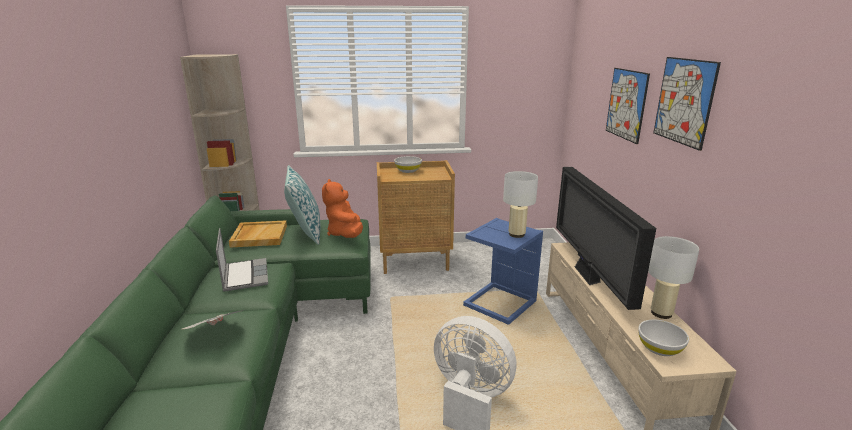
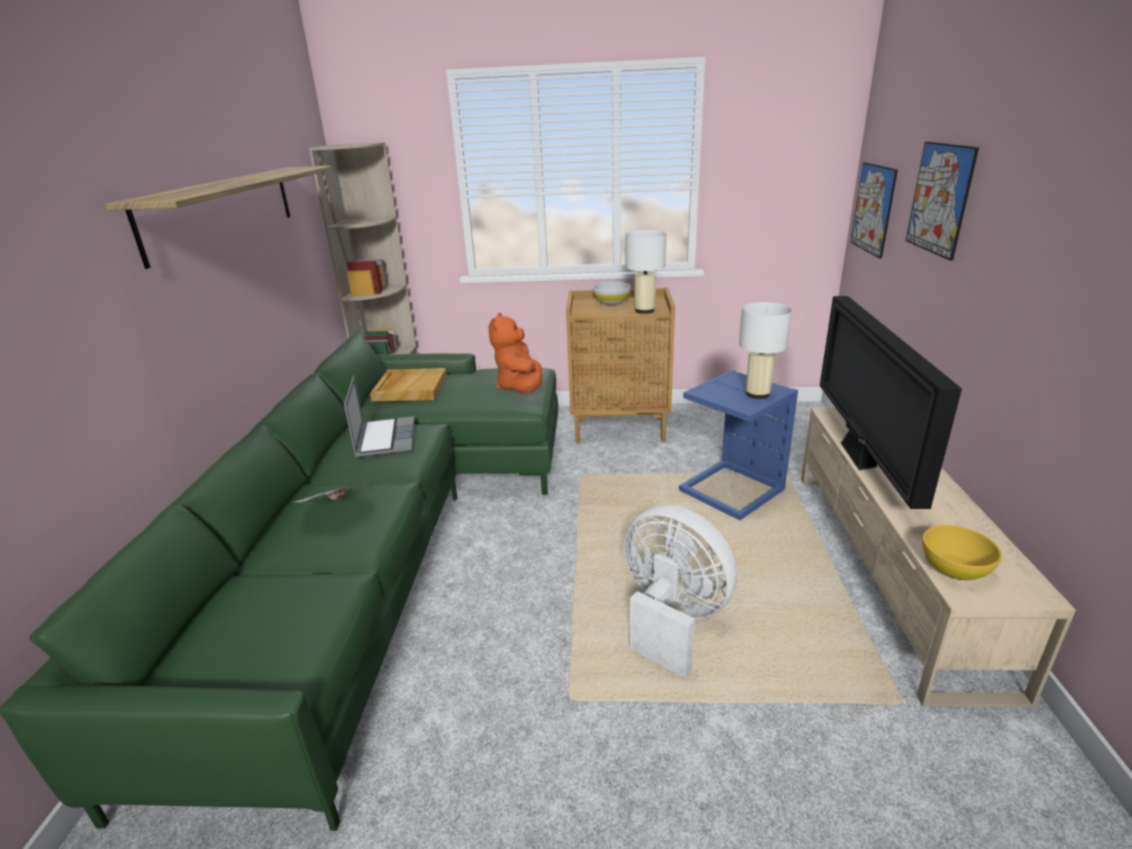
camera: 10 degrees right, 5 degrees up
pillow [284,165,320,245] -> none
white bowl [638,320,689,356] -> yellow bowl [922,525,1002,580]
white table lamp [648,236,699,319] -> white table lamp moved to [625,230,666,314]
picture [653,57,721,151] -> picture moved to [850,162,898,259]
none -> shelf [105,166,332,269]

